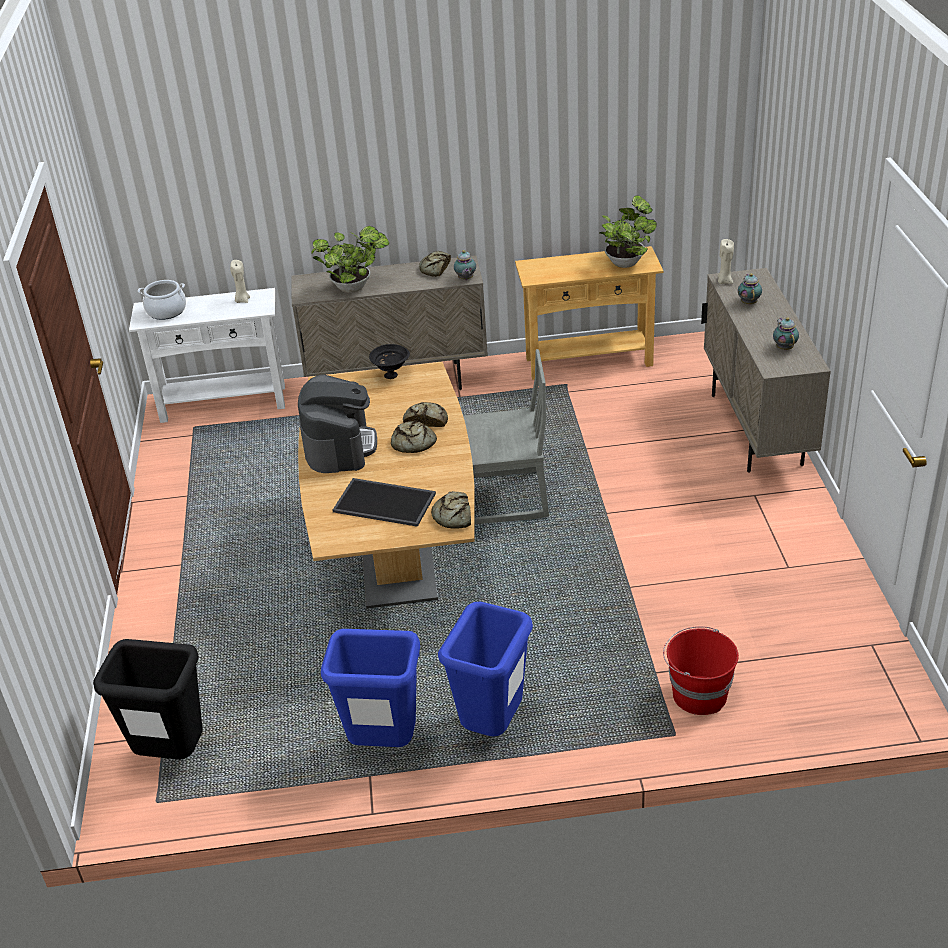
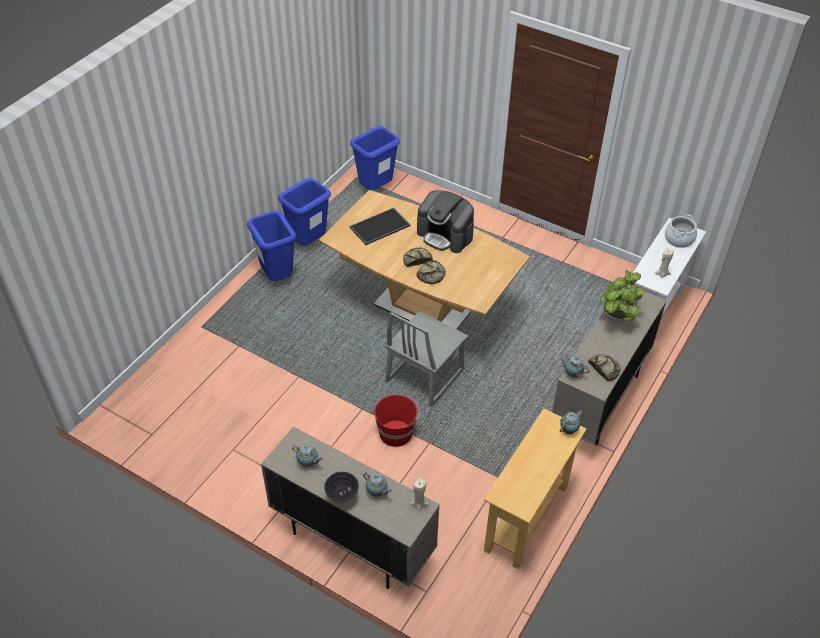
camera: 125 degrees right, 10 degrees up
black trash can [93,639,203,760] -> blue trash can [350,126,400,190]
black bowl [369,344,410,379] -> black bowl moved to [324,472,359,502]
bread [431,491,471,529] -> none
potted plant [599,196,657,268] -> none
red bucket [663,626,739,715] -> red bucket moved to [374,393,420,447]
none -> teapot [560,410,582,434]

